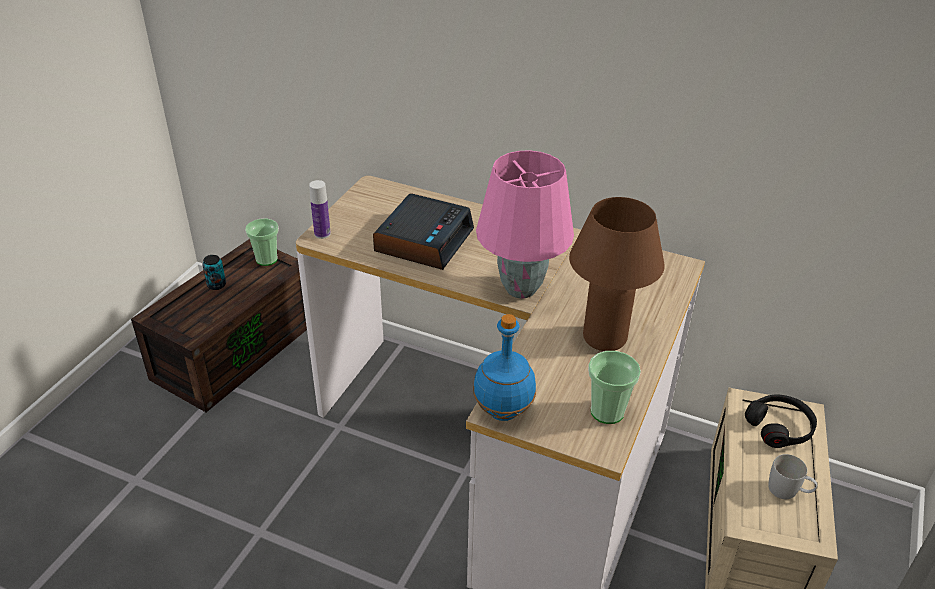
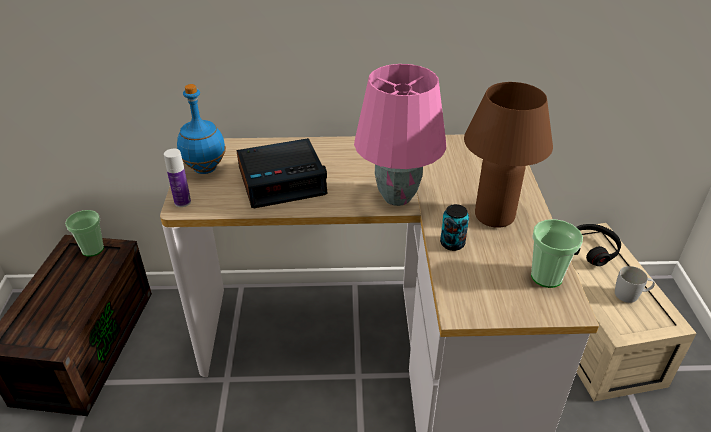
camera: 25 degrees left, 0 degrees up
can [202,255,226,290] -> can moved to [440,204,469,251]
alarm clock [373,194,474,270] -> alarm clock turned 75 degrees clockwise [237,138,328,208]
blue bottle [473,314,536,421] -> blue bottle moved to [177,84,226,174]

